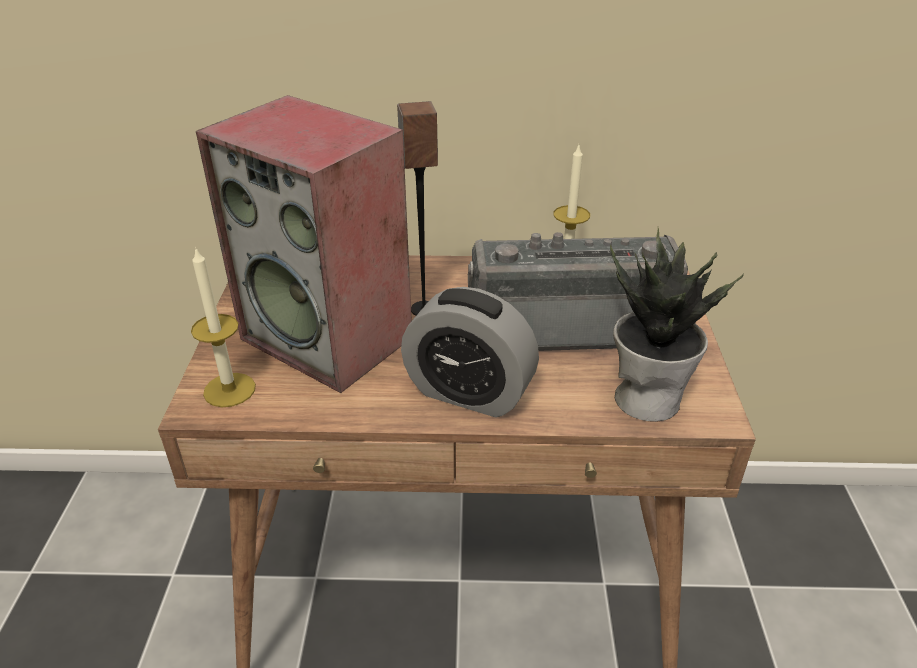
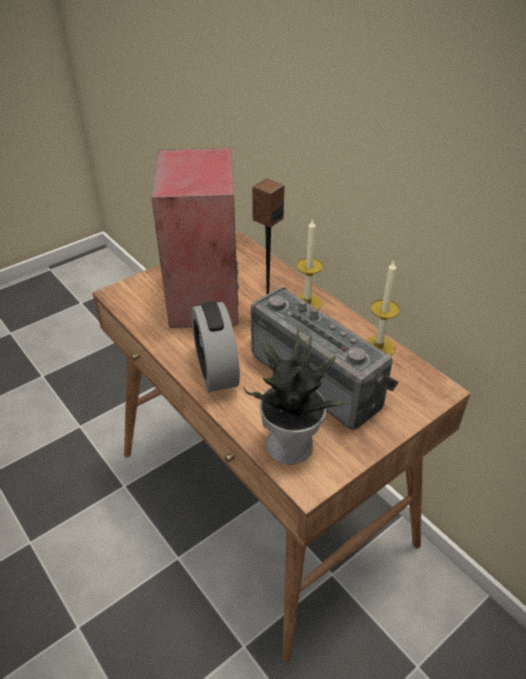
camera: 50 degrees right, 5 degrees up
candle [191,247,256,407] -> candle moved to [296,218,323,310]

